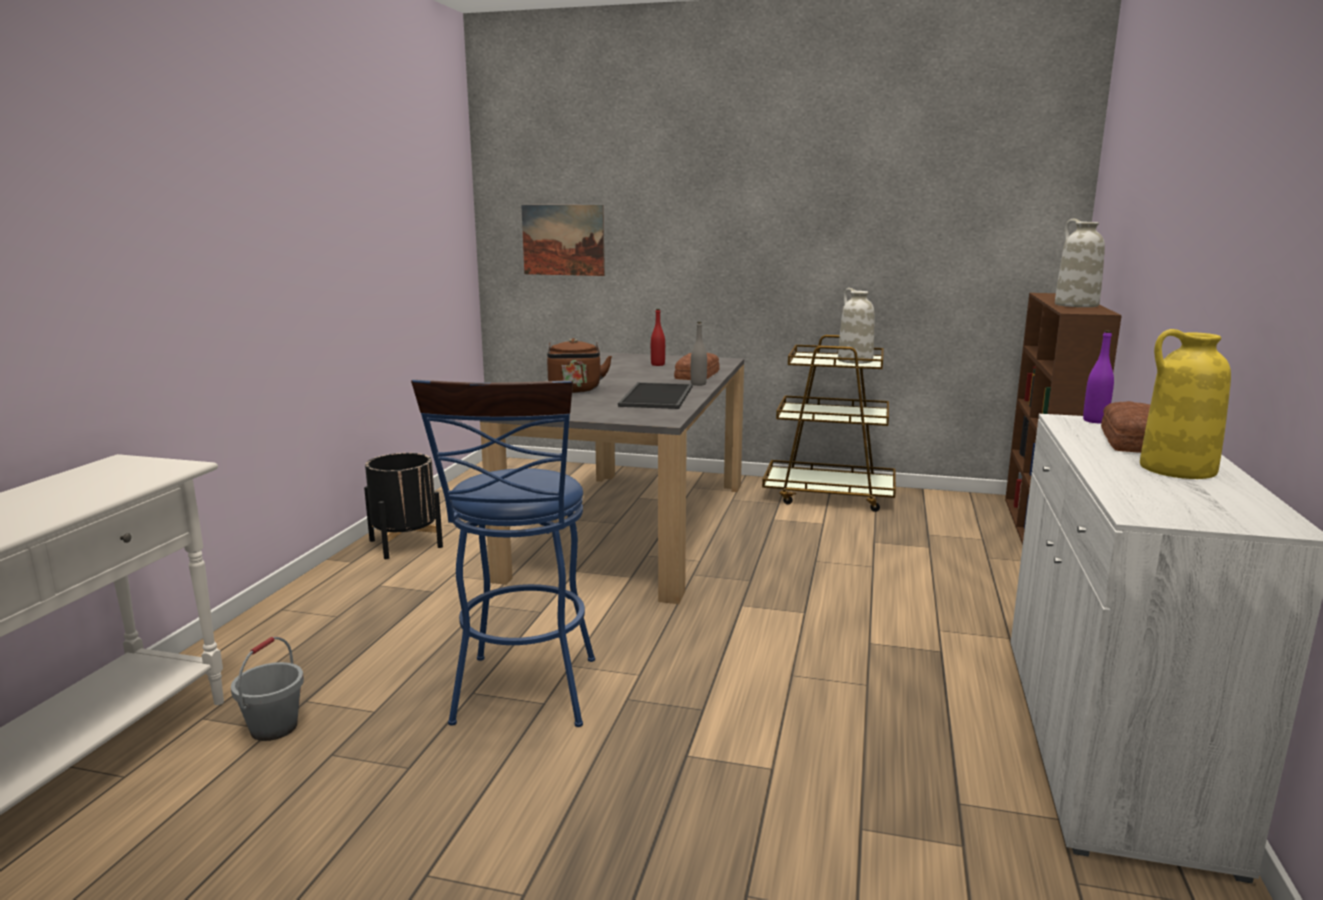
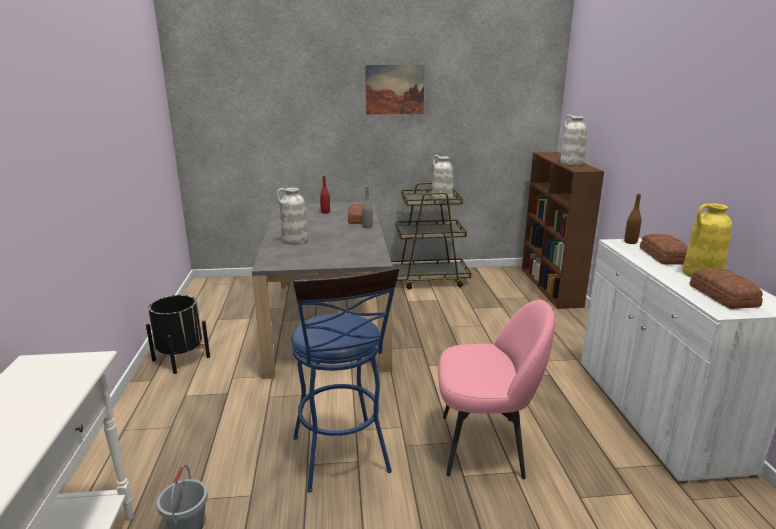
camera: 20 degrees left, 5 degrees up
picture [521,205,605,276] -> picture moved to [365,65,425,115]
brown kettle [547,338,612,393] -> white vase [276,188,309,245]
tray [618,382,692,409] -> none
purple bottle [1083,330,1114,423] -> brown bottle [624,194,641,244]
none -> pink chair [438,299,555,479]
none -> bread [689,268,763,309]

